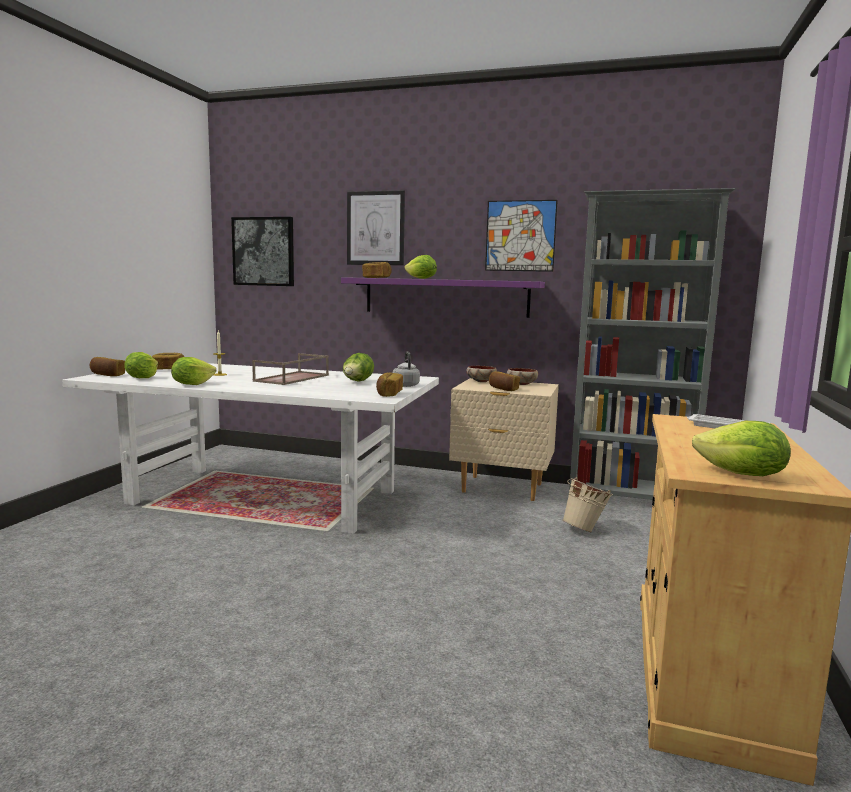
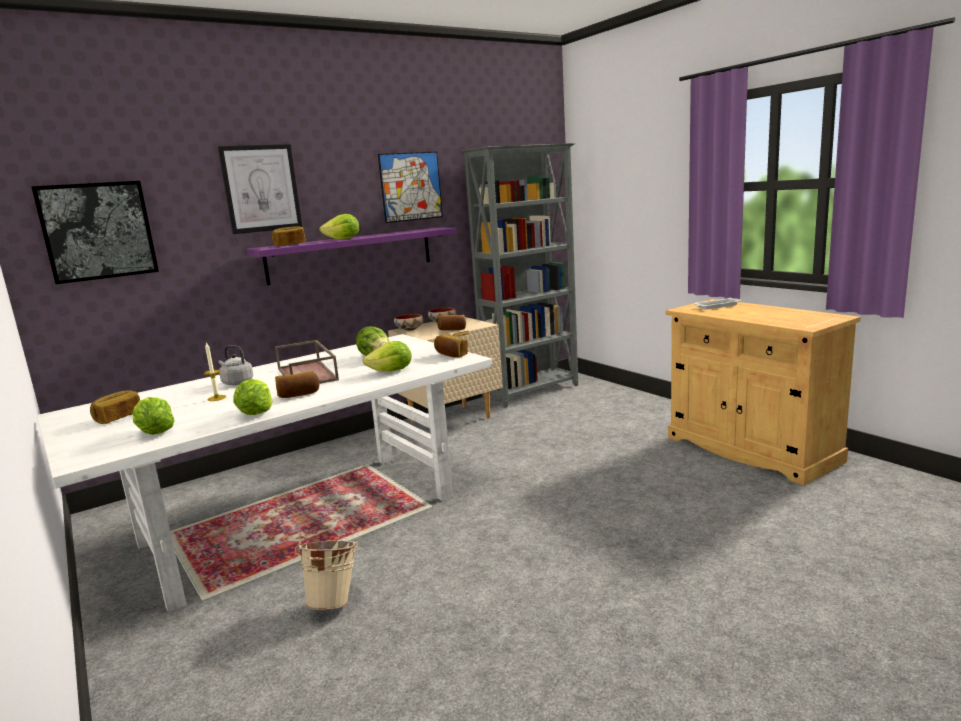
camera: 50 degrees left, 5 degrees up
bread [90,357,125,376] -> bread moved to [275,371,320,398]
grey kettle [393,352,420,387] -> grey kettle moved to [218,345,253,385]
beige bucket [562,477,613,532] -> beige bucket moved to [295,541,358,610]
lettuce [692,421,791,476] -> lettuce moved to [363,341,411,372]

